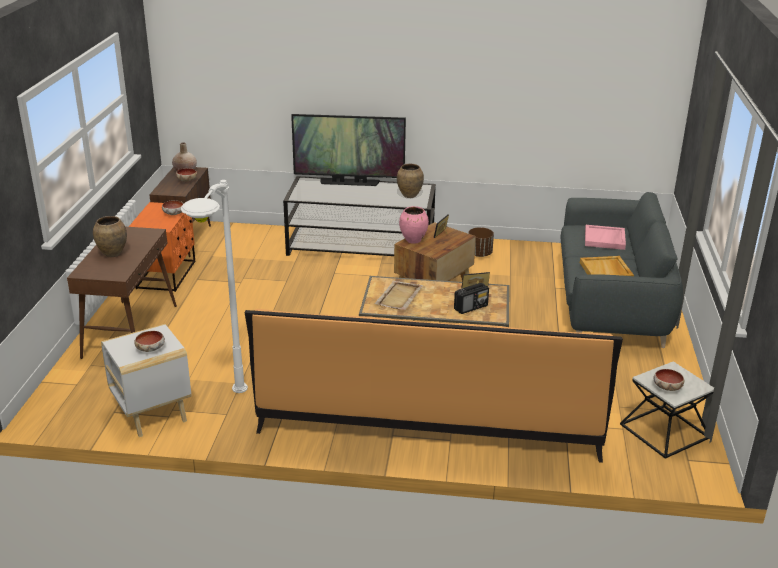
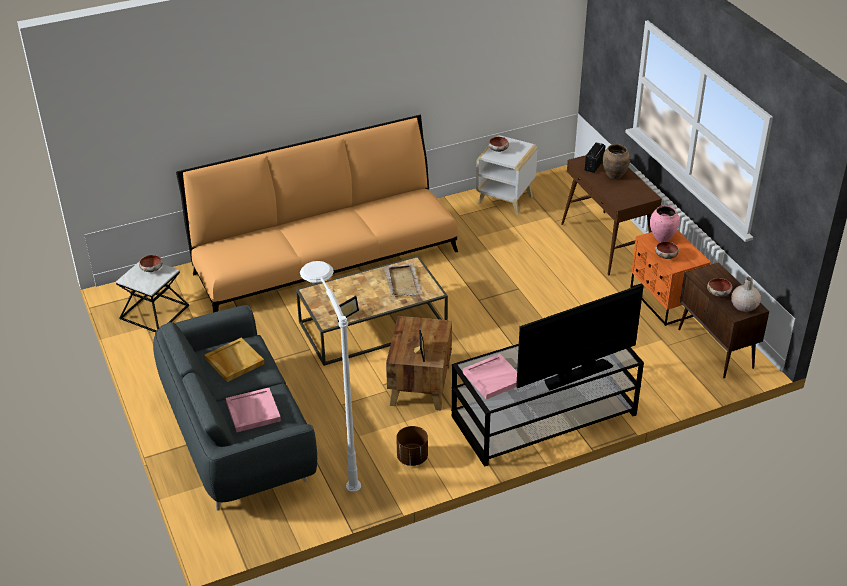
camera: 150 degrees right, 10 degrees up
white floor lamp [181,180,248,393] -> white floor lamp moved to [300,261,361,492]
brown vase [397,164,424,198] -> pink tray [463,354,517,399]
pink vase [399,206,429,244] -> pink vase moved to [650,206,679,242]
radio [454,283,489,314] -> radio moved to [585,143,606,173]

